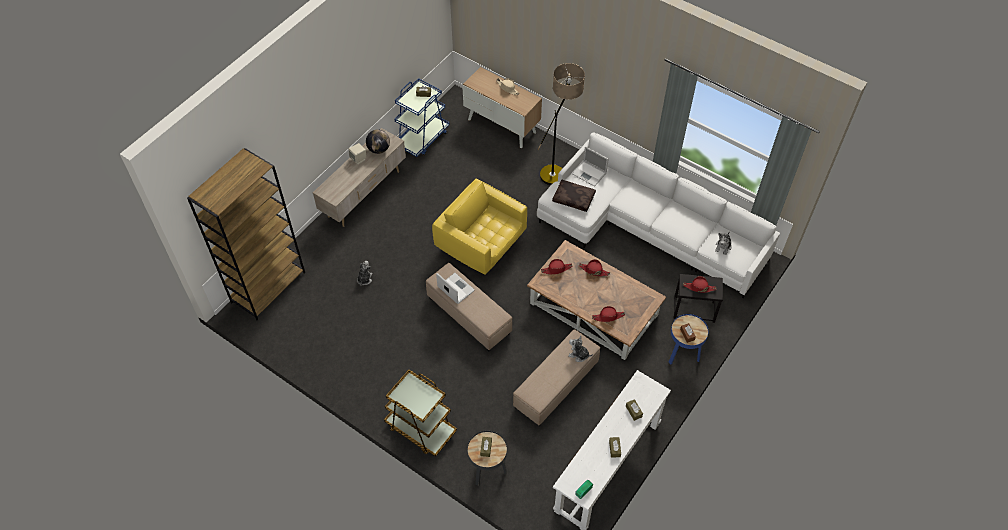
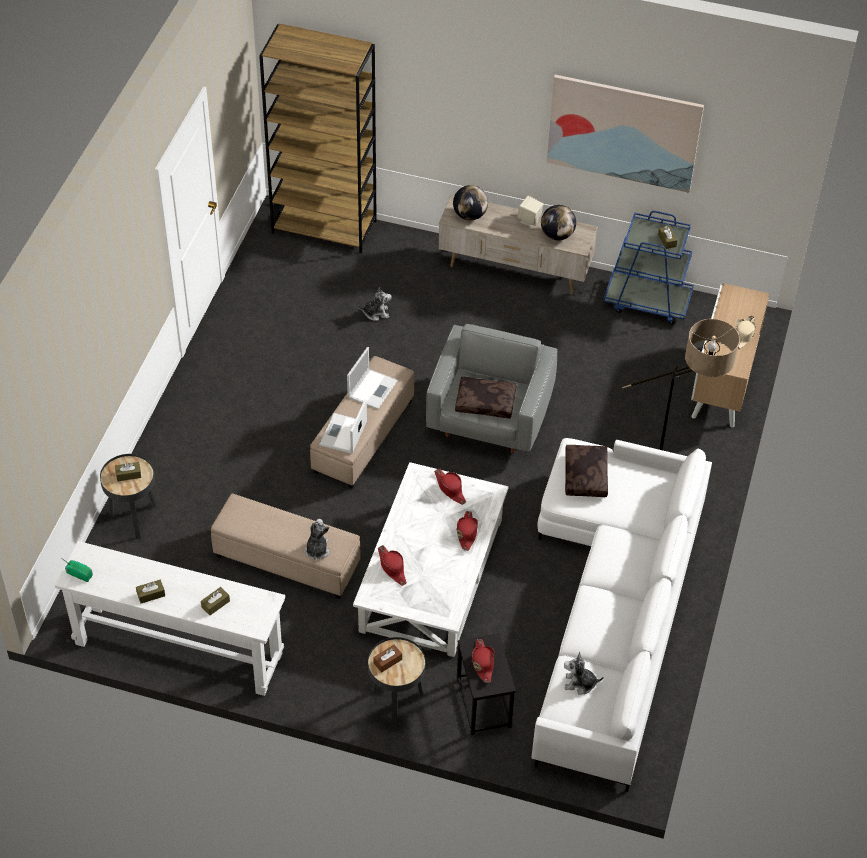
camera: 70 degrees right, 5 degrees down
brown cart [384,370,457,457] -> none
yellow armchair [432,179,527,275] -> grey armchair [426,324,557,453]
brown coffee table [527,240,666,360] -> white coffee table [353,462,508,657]
laptop [572,146,609,187] -> laptop moved to [319,399,367,454]
blue side table [668,314,709,365] -> black side table [368,637,425,727]
none -> globe [453,185,488,220]
none -> brown pillow [455,376,516,418]
none -> picture [547,75,704,193]

